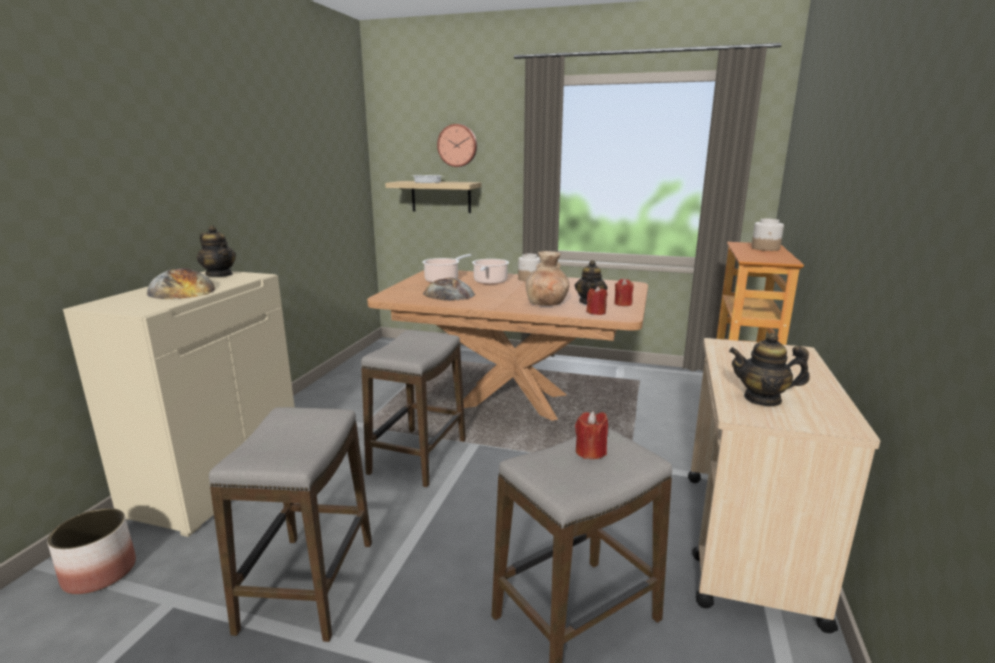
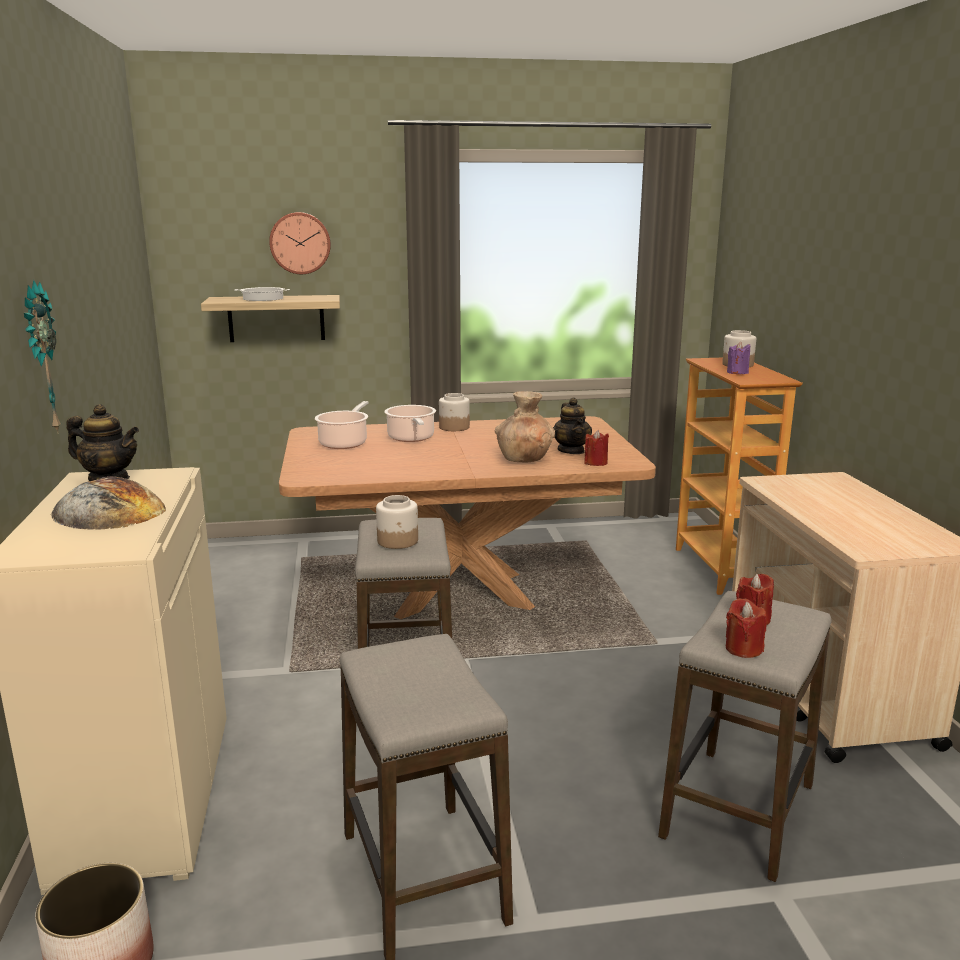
camera: 25 degrees left, 0 degrees up
bread [423,277,475,301] -> none
red candle [614,279,633,306] -> red candle moved to [726,598,767,658]
teapot [729,333,810,407] -> none
none -> wall clock [24,280,61,434]
none -> jar [376,495,418,549]
none -> purple candle [727,342,750,374]

